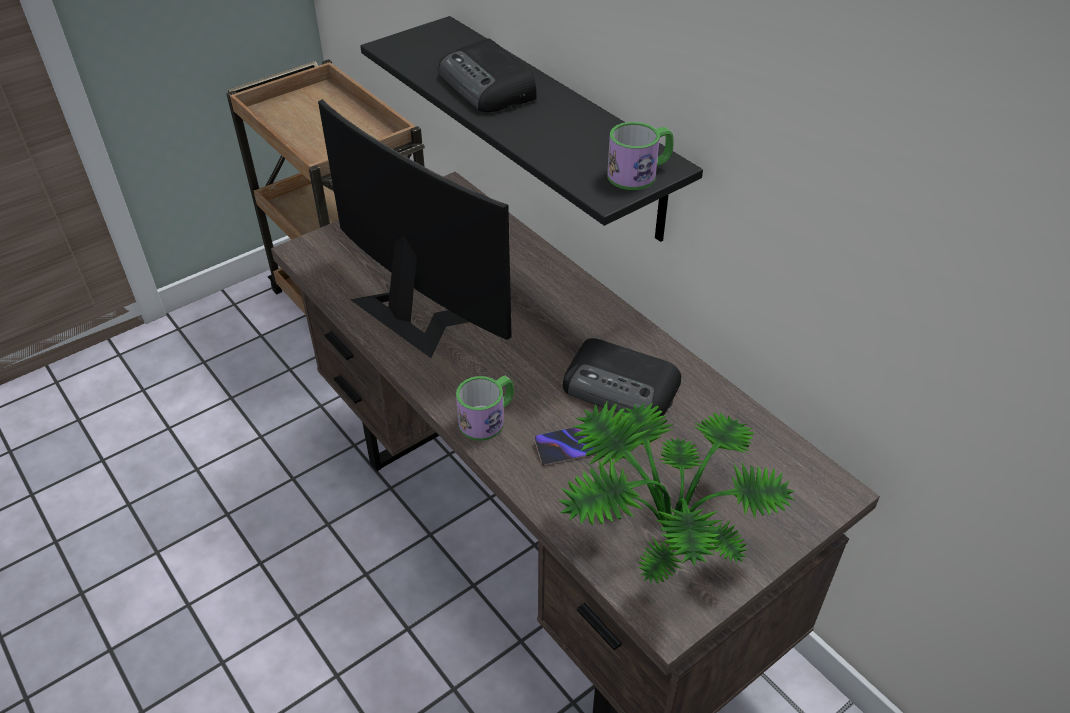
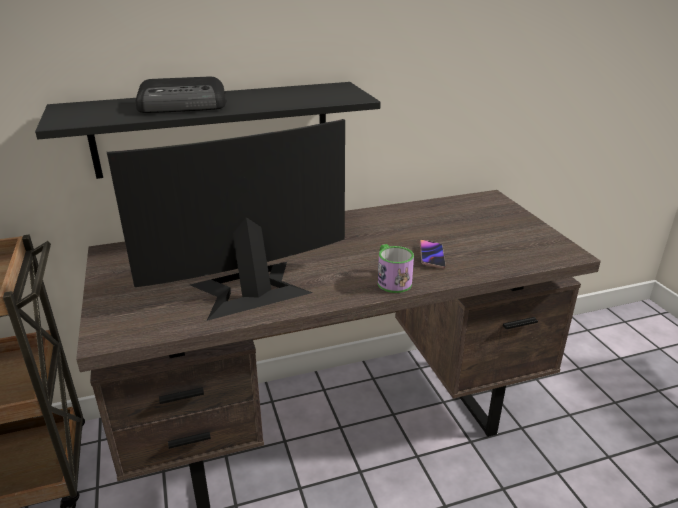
camera: 70 degrees left, 15 degrees down
potted plant [558,401,794,585] -> none
radio [563,338,681,417] -> none
mug [607,122,673,190] -> none

